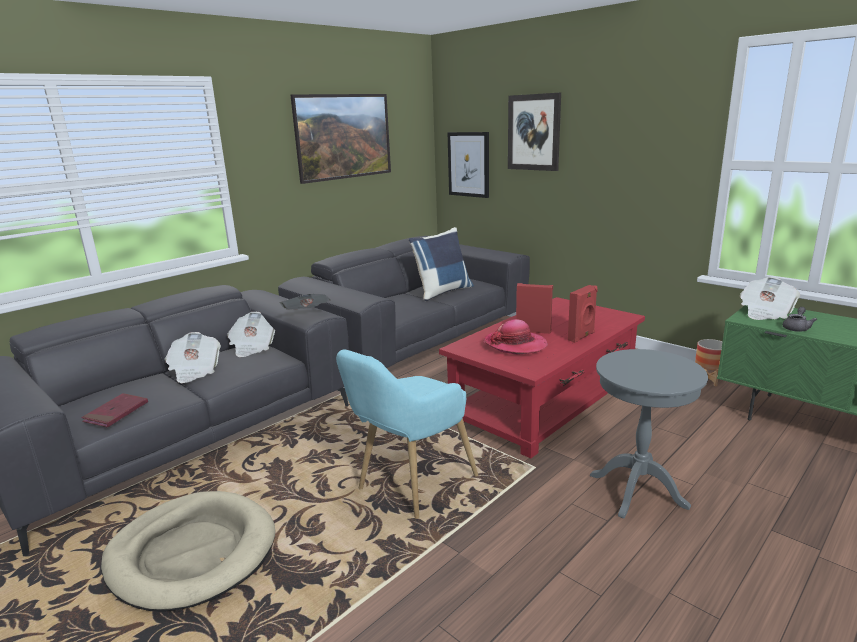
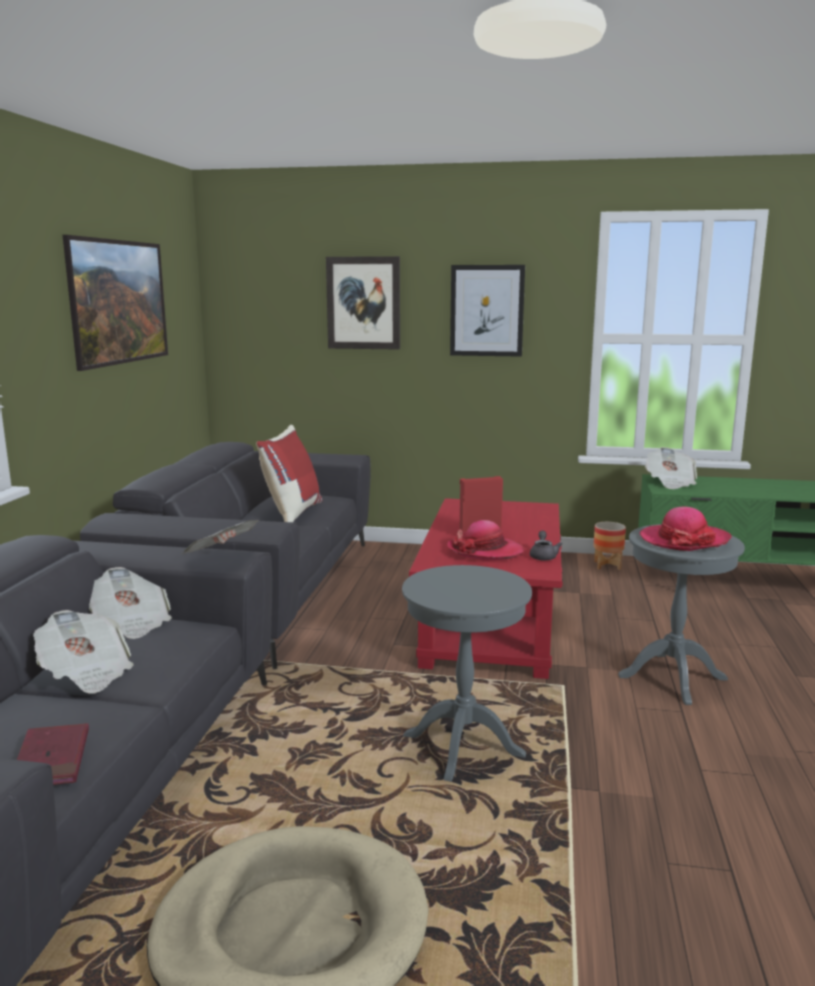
camera: 35 degrees left, 5 degrees down
turquoise armchair [336,350,478,519] -> grey side table [402,565,532,782]
blue pillow [408,227,474,301] -> red pillow [256,425,323,522]
picture [447,132,489,198] -> picture moved to [450,265,525,357]
red speaker [568,285,598,343] -> none
grey teapot [783,307,817,332] -> grey teapot moved to [530,531,563,561]
none -> hat [639,506,731,551]

